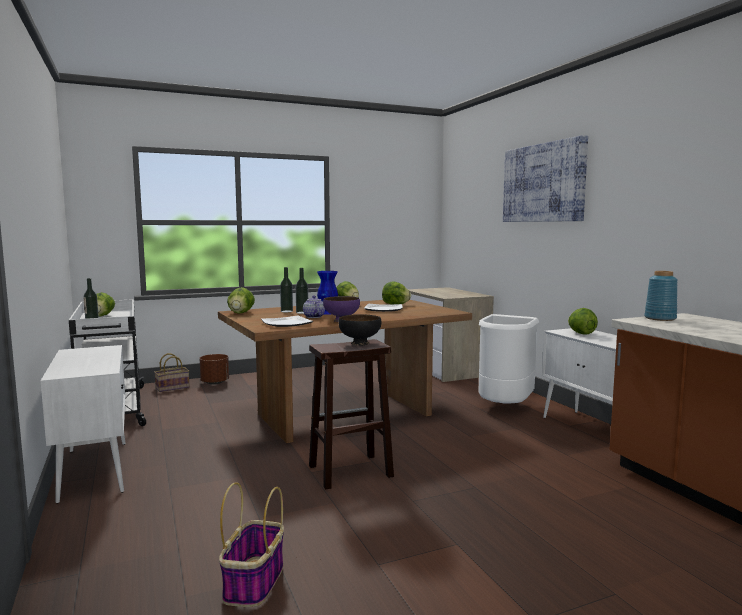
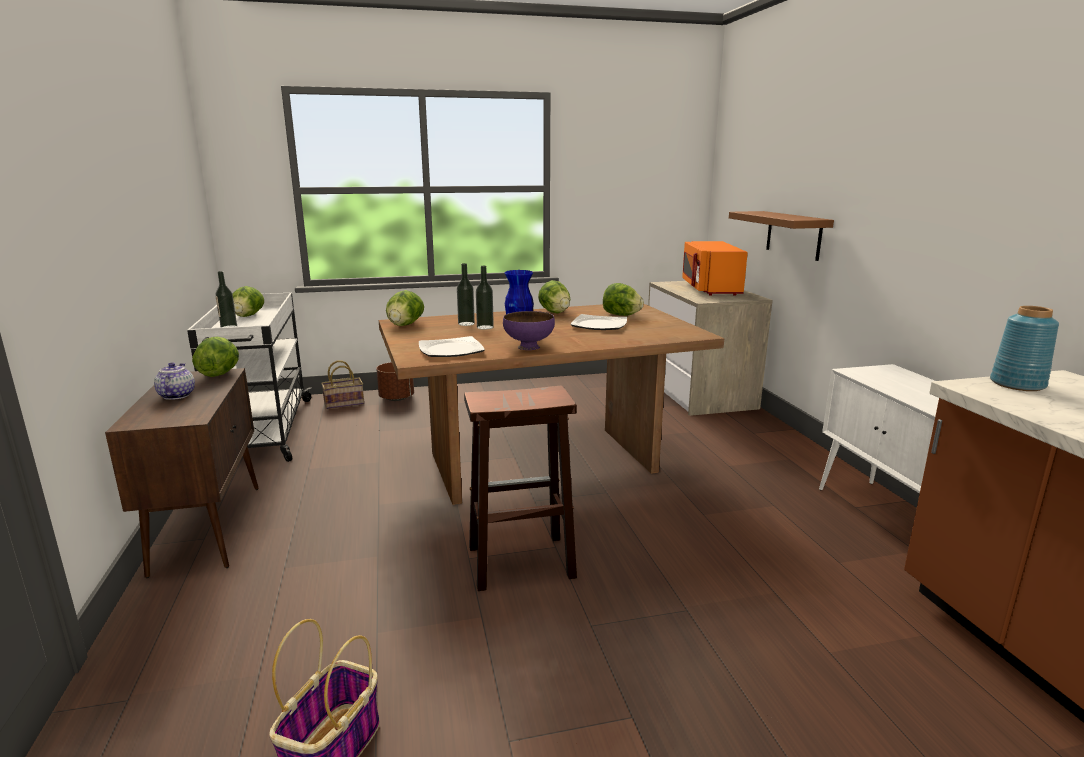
camera: 10 degrees right, 10 degrees up
white cabinet [41,345,126,504] -> brown cabinet [105,368,259,578]
teapot [303,295,325,318] -> teapot moved to [154,362,195,400]
black bowl [338,314,381,345] -> none
white trash can [478,314,539,403] -> none
picture [503,135,588,222] -> none
lettuce [568,308,598,335] -> lettuce moved to [192,337,239,377]
none -> orange microwave [682,241,748,296]
none -> brown shelf [729,211,834,261]

